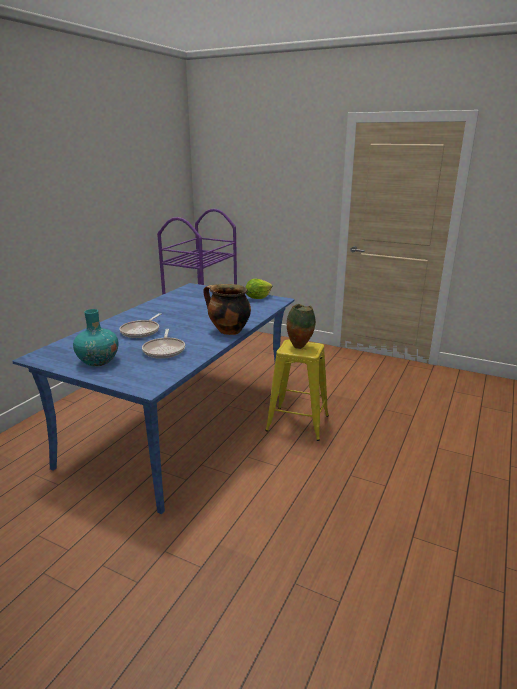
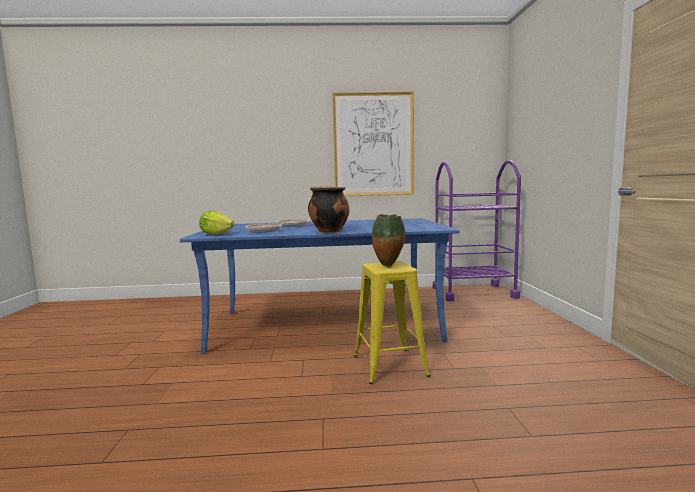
camera: 60 degrees right, 15 degrees down
turquoise vase [73,309,118,366] -> none
lettuce [246,279,272,299] -> lettuce moved to [200,211,234,235]
none -> picture [332,91,414,196]

